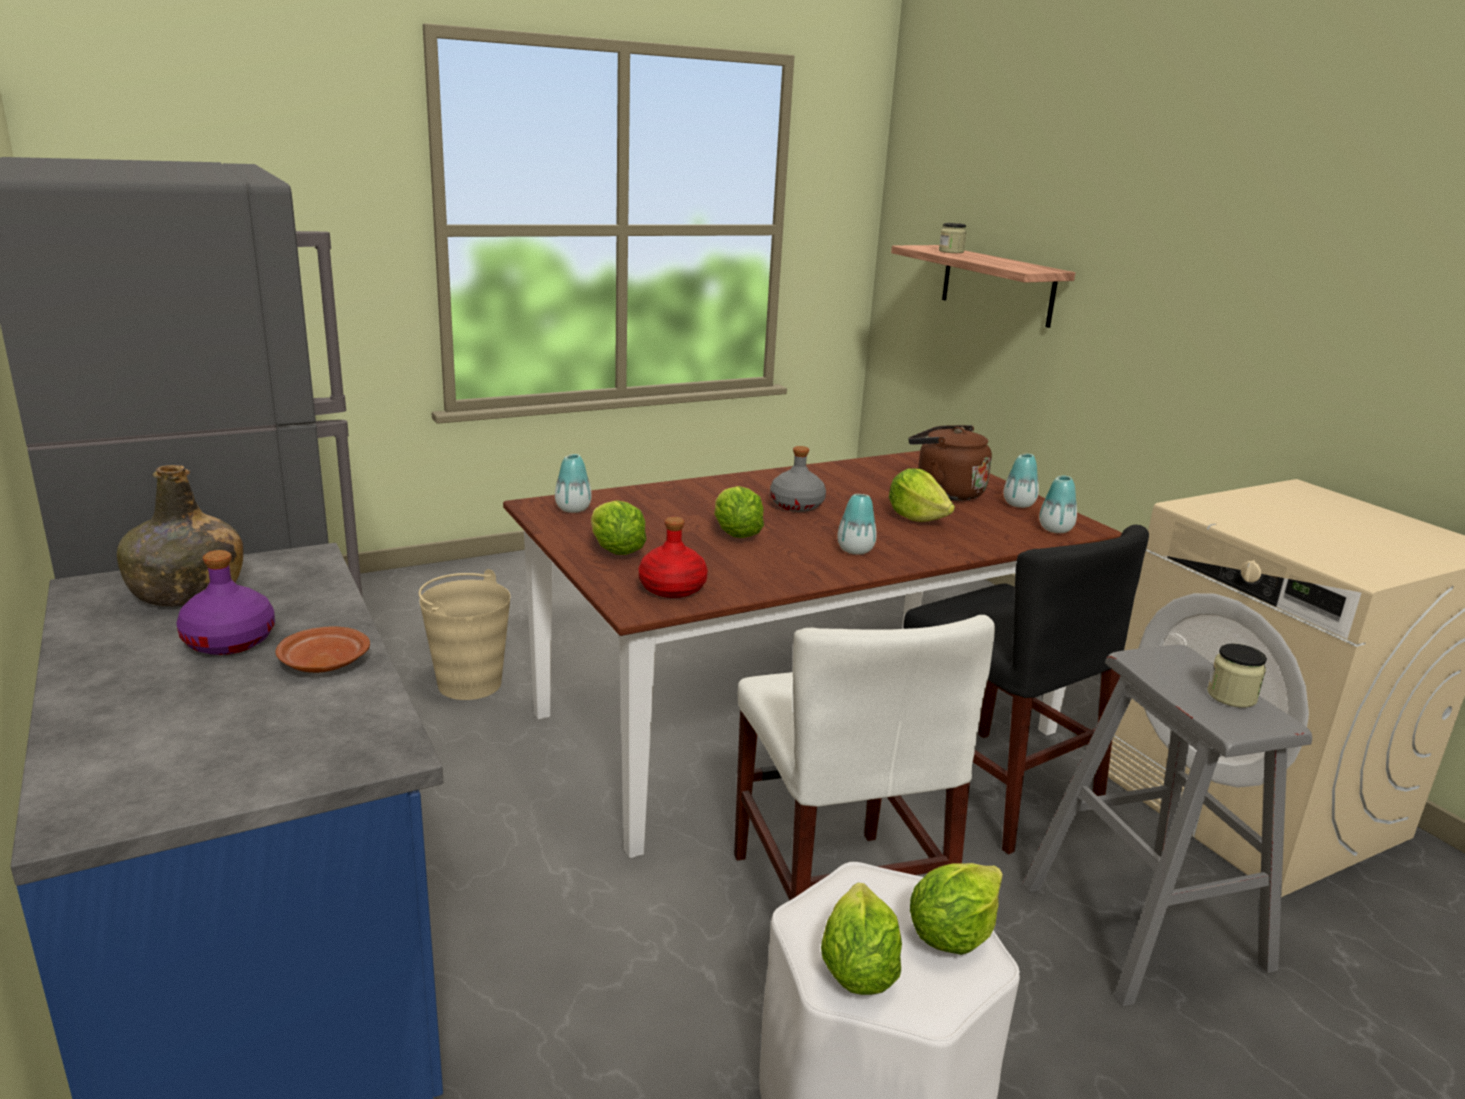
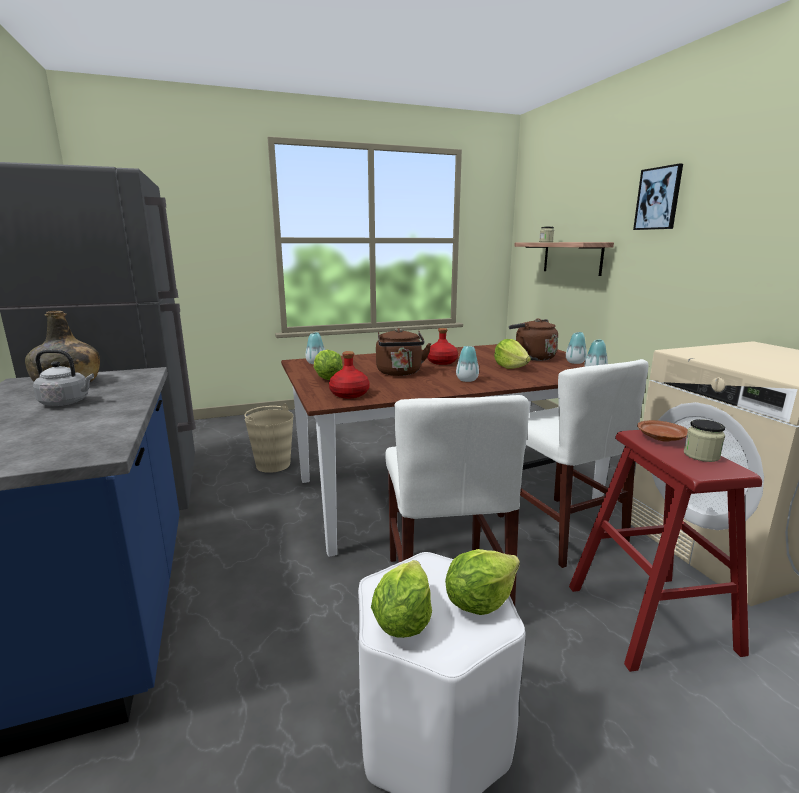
camera: 10 degrees right, 5 degrees down
purple bottle [176,550,275,655] -> grey kettle [33,350,94,406]
brown plate [276,627,370,673] -> brown plate moved to [637,420,688,442]
lettuce [714,486,764,538] -> brown kettle [376,328,431,376]
grey bottle [770,446,826,512] -> red bottle [427,328,458,365]
black chair [903,525,1149,855] -> white chair [498,359,649,568]
grey stool [1023,645,1312,1007] -> red stool [569,430,762,672]
none -> picture [633,163,683,230]

